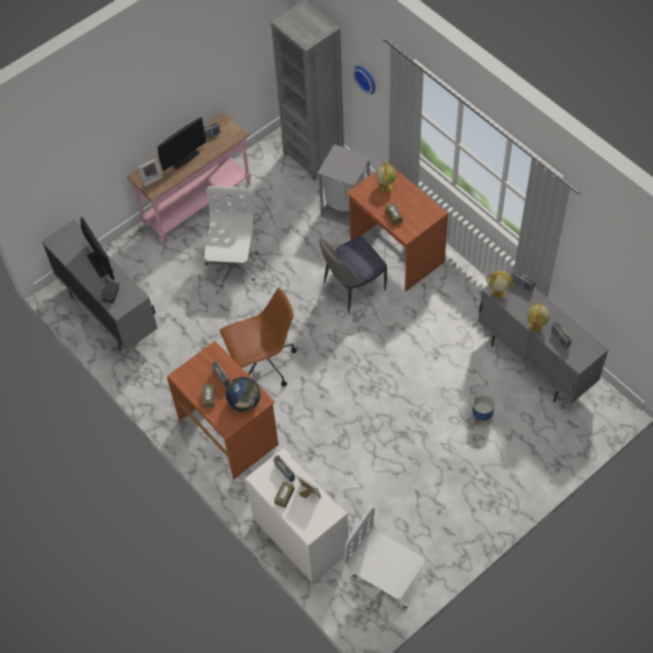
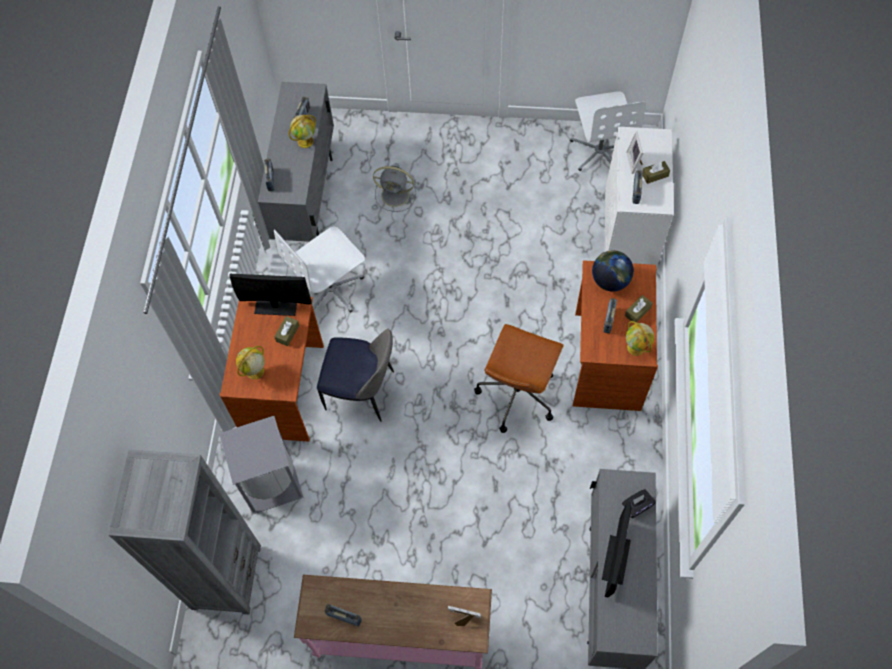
camera: 135 degrees left, 5 degrees up
monitor [158,117,206,171] -> monitor moved to [229,274,312,316]
white office chair [204,186,259,287] -> white office chair moved to [274,227,365,312]
brown office chair [220,288,297,387] -> brown office chair turned 90 degrees counterclockwise [474,324,564,433]
wall clock [353,66,375,94] -> none
planter [472,395,495,425] -> grey fan [373,166,416,212]
globe [486,270,515,298] -> globe moved to [626,321,654,356]

